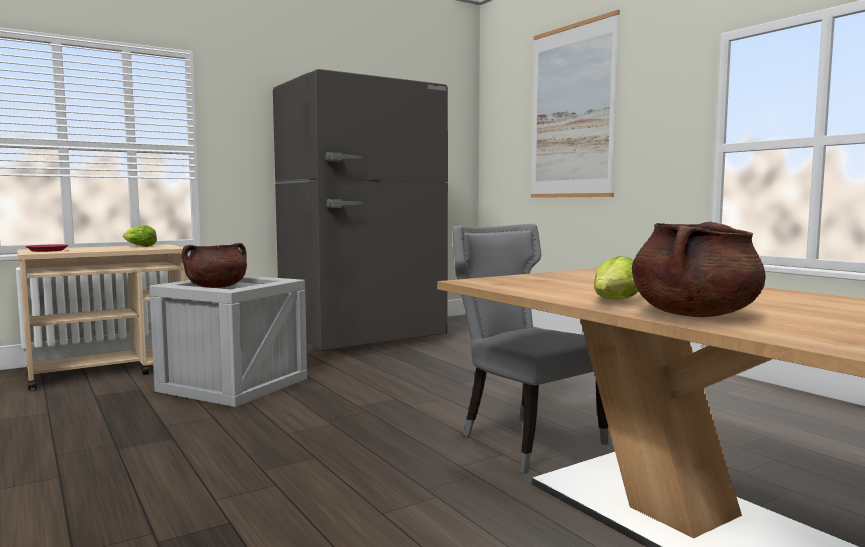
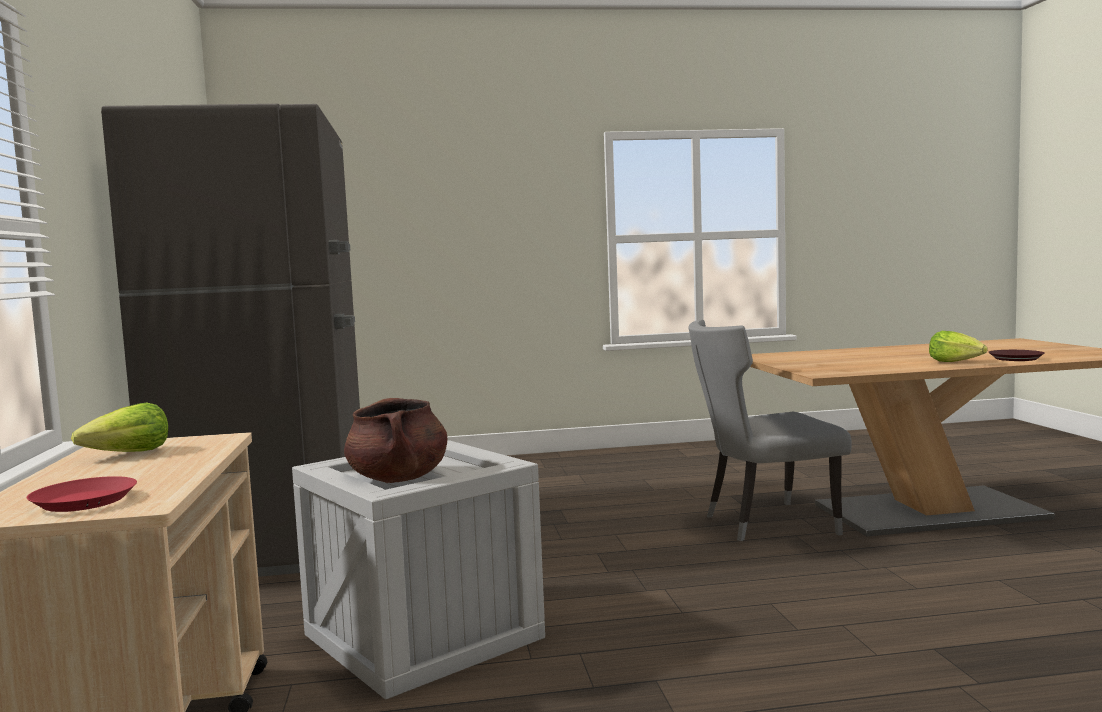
camera: 65 degrees left, 0 degrees up
picture [531,10,620,198] -> none
brown cooking pot [632,222,766,317] -> brown plate [989,350,1044,361]

